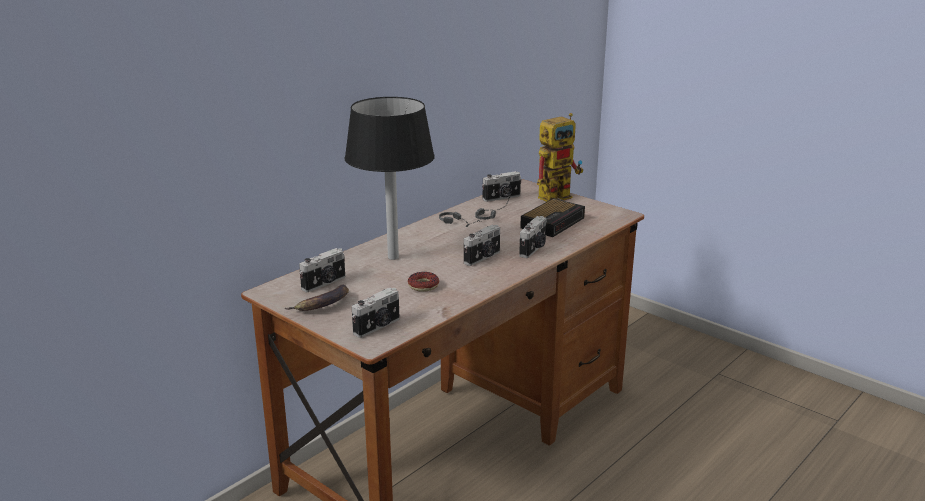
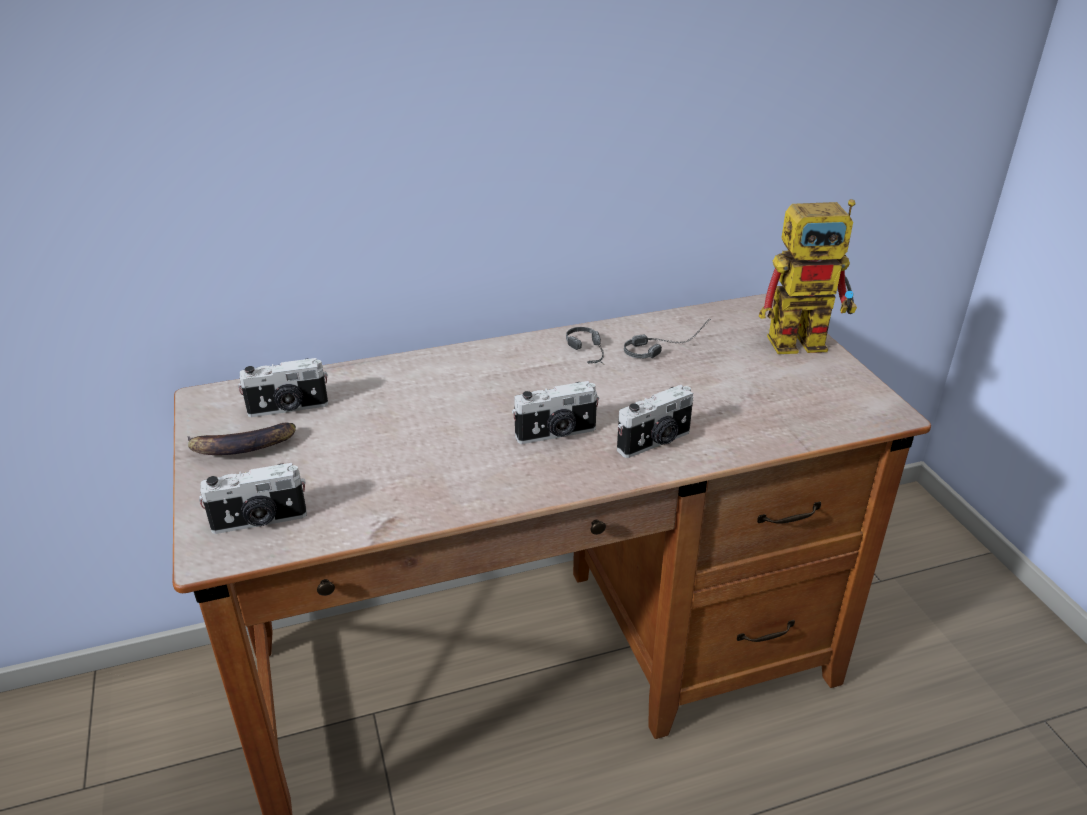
camera: 30 degrees right, 10 degrees up
black table lamp [344,97,435,260] -> none
donut [408,272,439,292] -> none
camera [482,171,522,202] -> none
alarm clock [520,198,585,237] -> none

